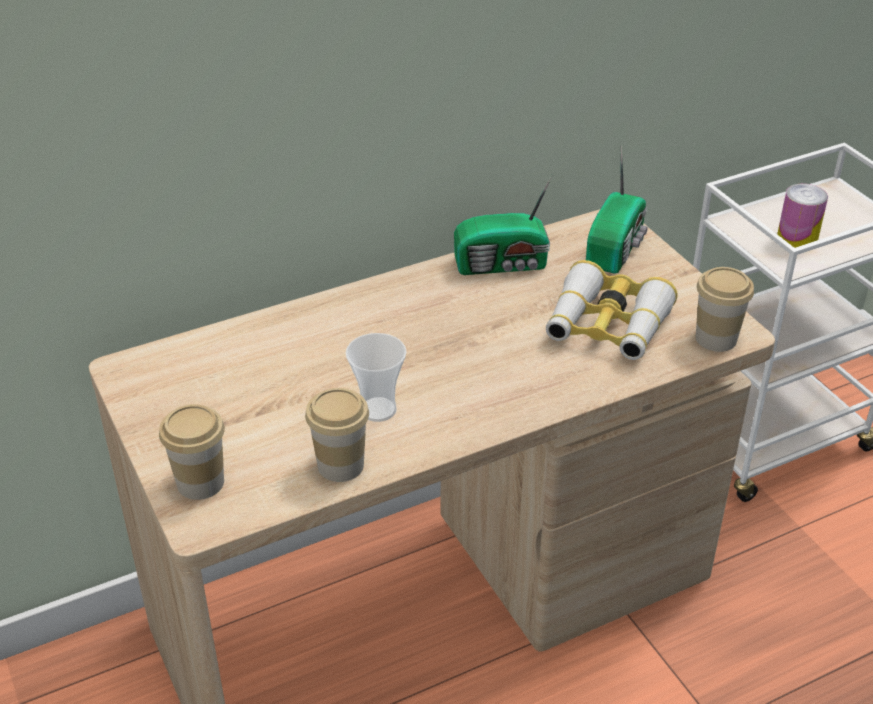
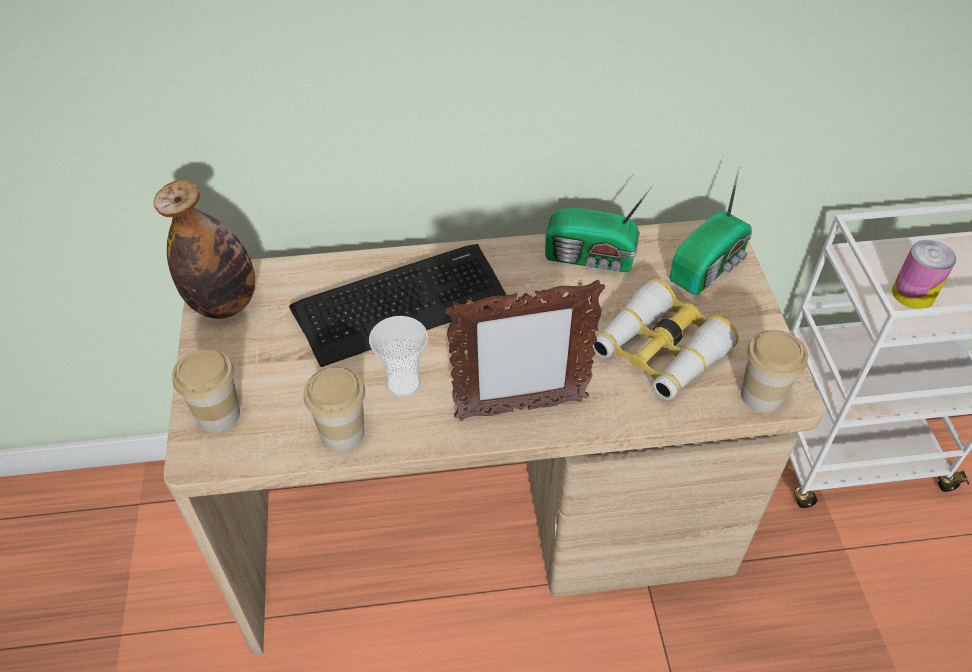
camera: 20 degrees right, 10 degrees up
none -> bottle [153,180,255,319]
none -> keyboard [289,244,506,367]
none -> picture frame [445,280,605,421]

